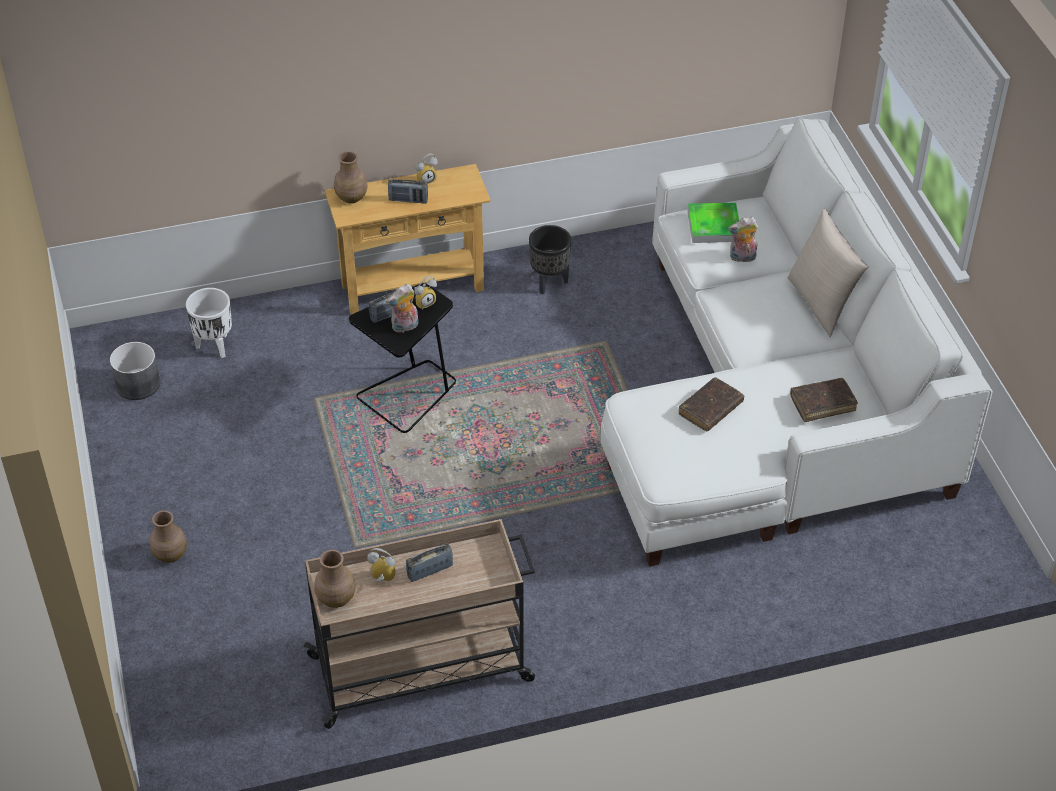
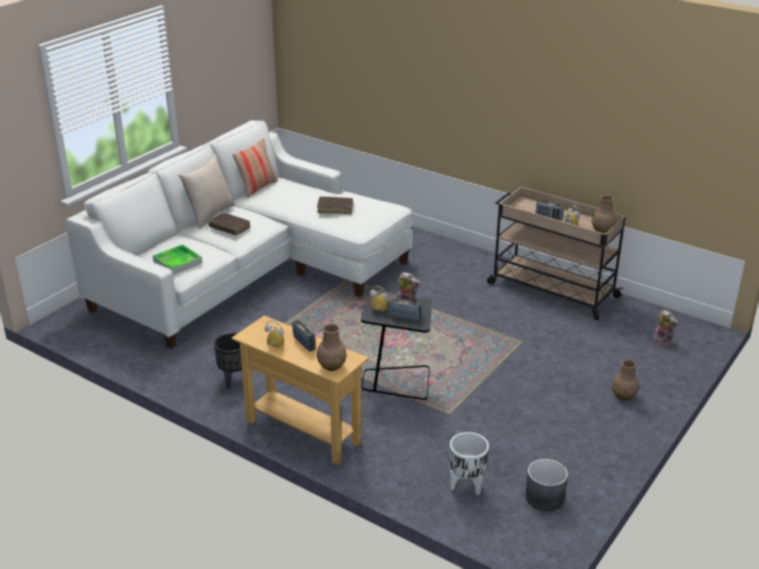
camera: 130 degrees left, 15 degrees down
plush toy [728,217,758,264] -> plush toy moved to [653,310,678,347]
brown book [790,378,858,422] -> brown book moved to [208,212,250,235]
none -> pillow [233,138,278,198]

